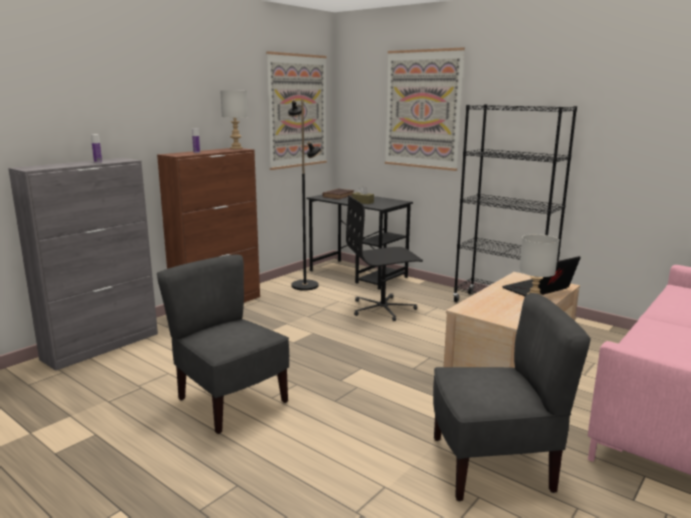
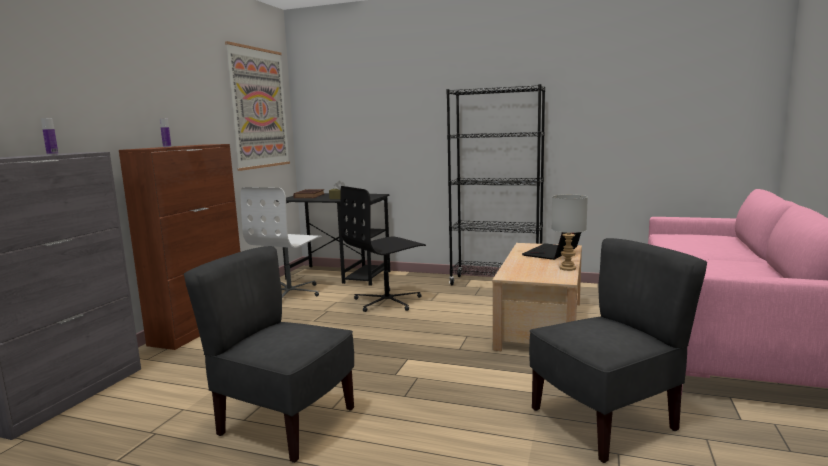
camera: 20 degrees left, 5 degrees down
grey table lamp [220,91,248,149] -> none
black floor lamp [288,99,322,291] -> white office chair [240,187,322,298]
picture [385,47,465,171] -> none

